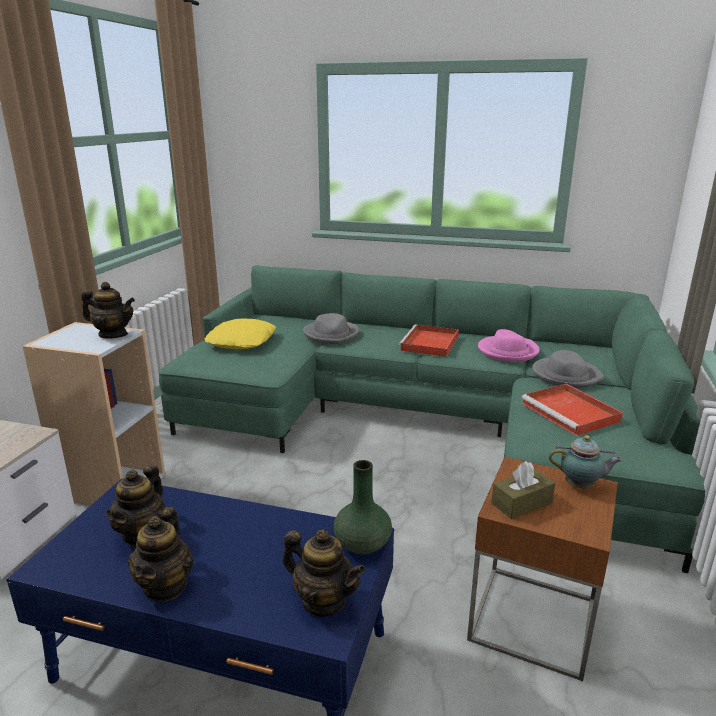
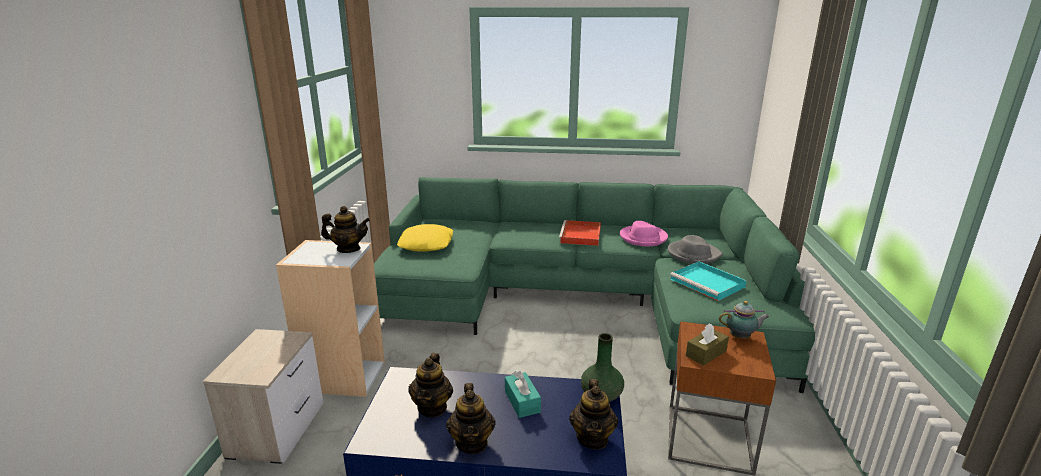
camera: 10 degrees left, 0 degrees up
teapot [283,529,365,617] -> teapot turned 75 degrees clockwise [569,379,618,450]
grey hat [303,313,360,344] -> none
red tray [522,384,623,436] -> turquoise tray [670,261,747,301]
none -> turquoise tissue box [505,371,541,418]

